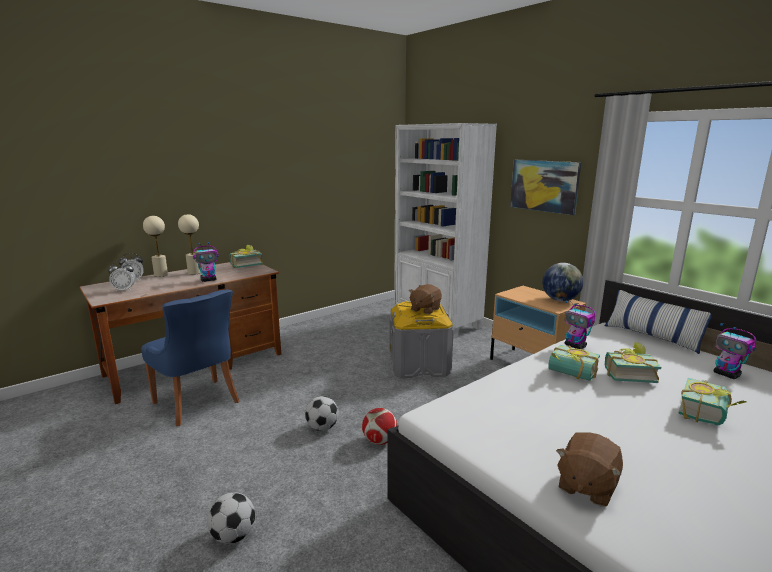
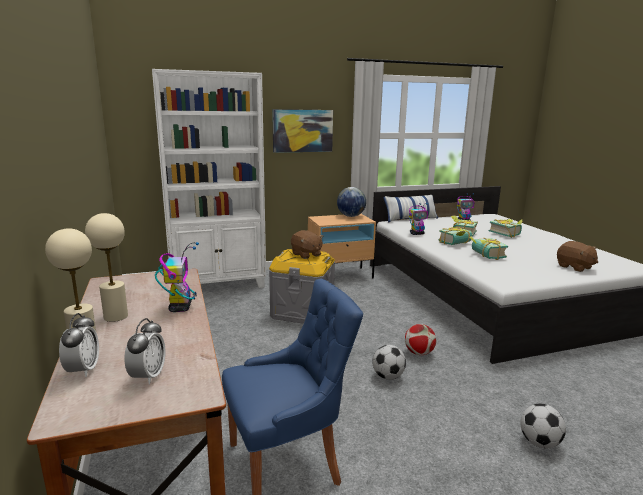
camera: 70 degrees left, 0 degrees up
book [230,245,263,268] -> book moved to [470,236,508,260]

